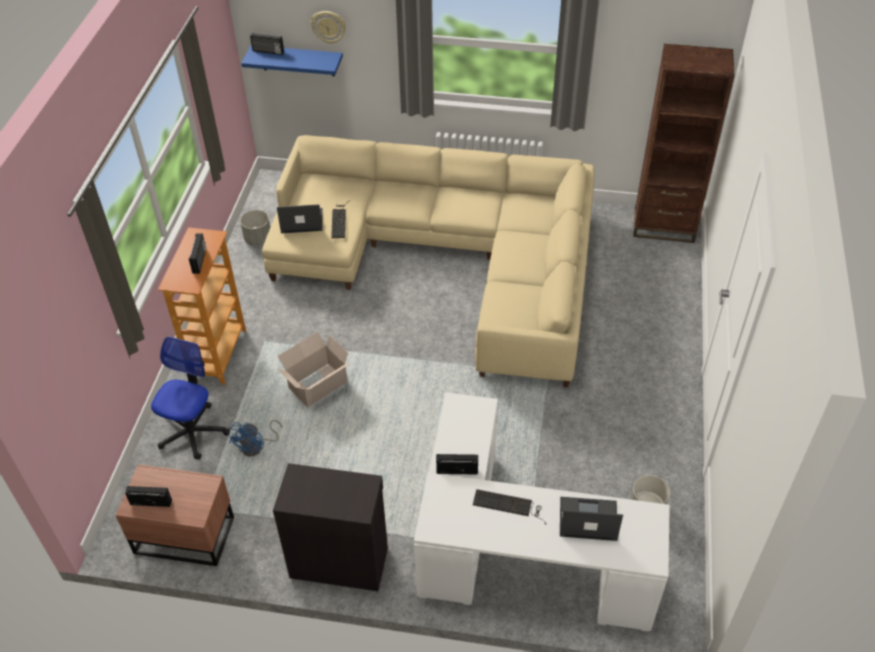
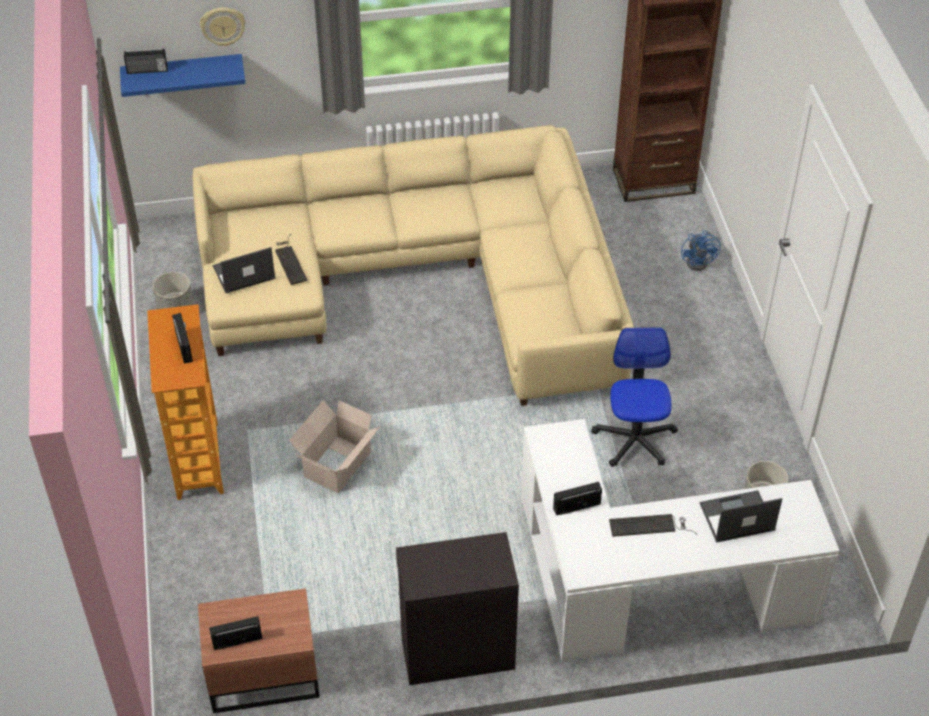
camera: 20 degrees left, 0 degrees up
office chair [151,336,230,460] -> office chair moved to [591,327,678,467]
blue fan [228,420,282,456] -> blue fan moved to [681,230,721,271]

